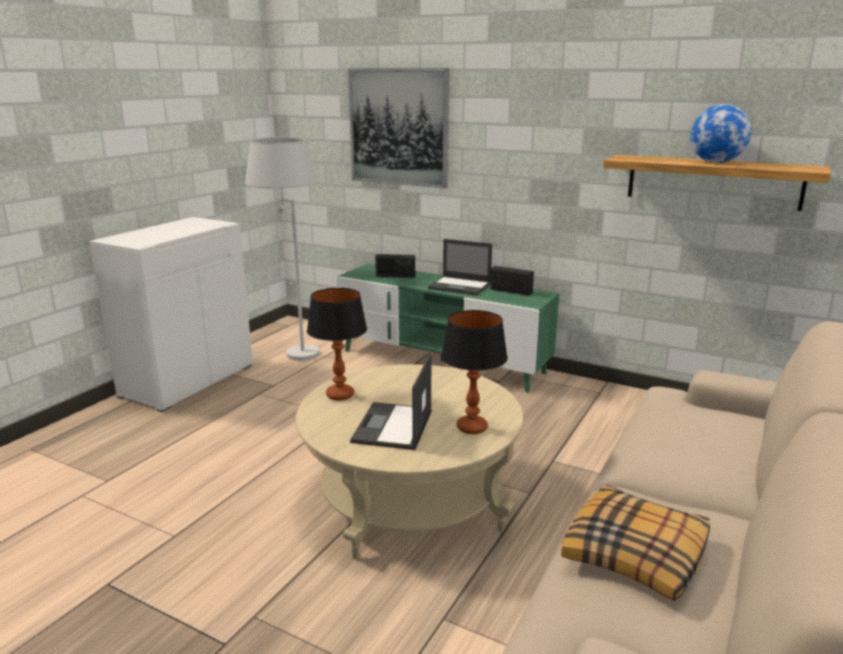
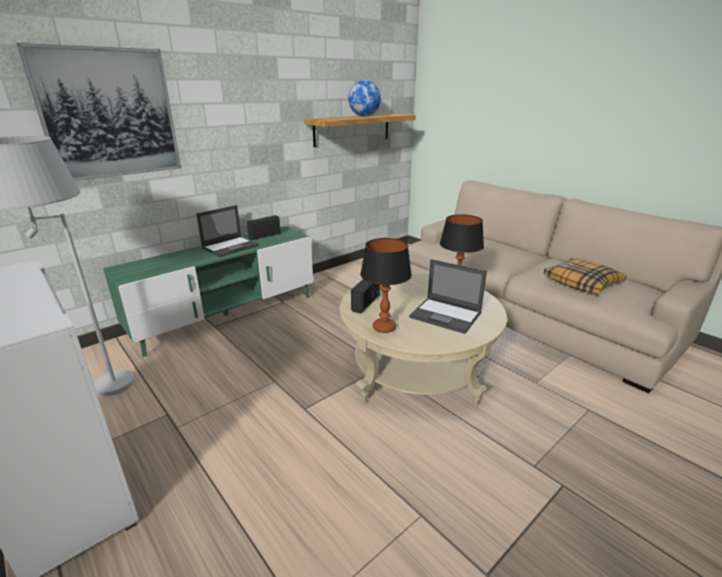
camera: 70 degrees left, 5 degrees up
radio [375,254,415,278] -> radio moved to [351,279,380,313]

